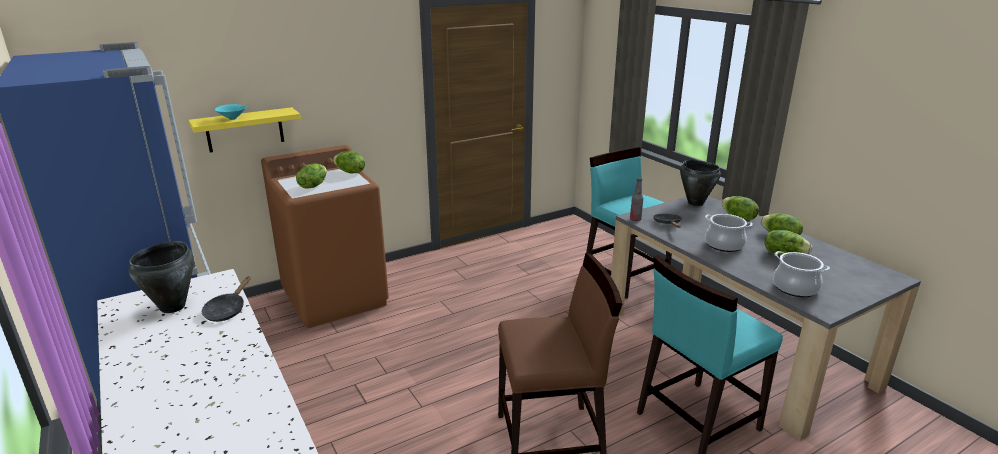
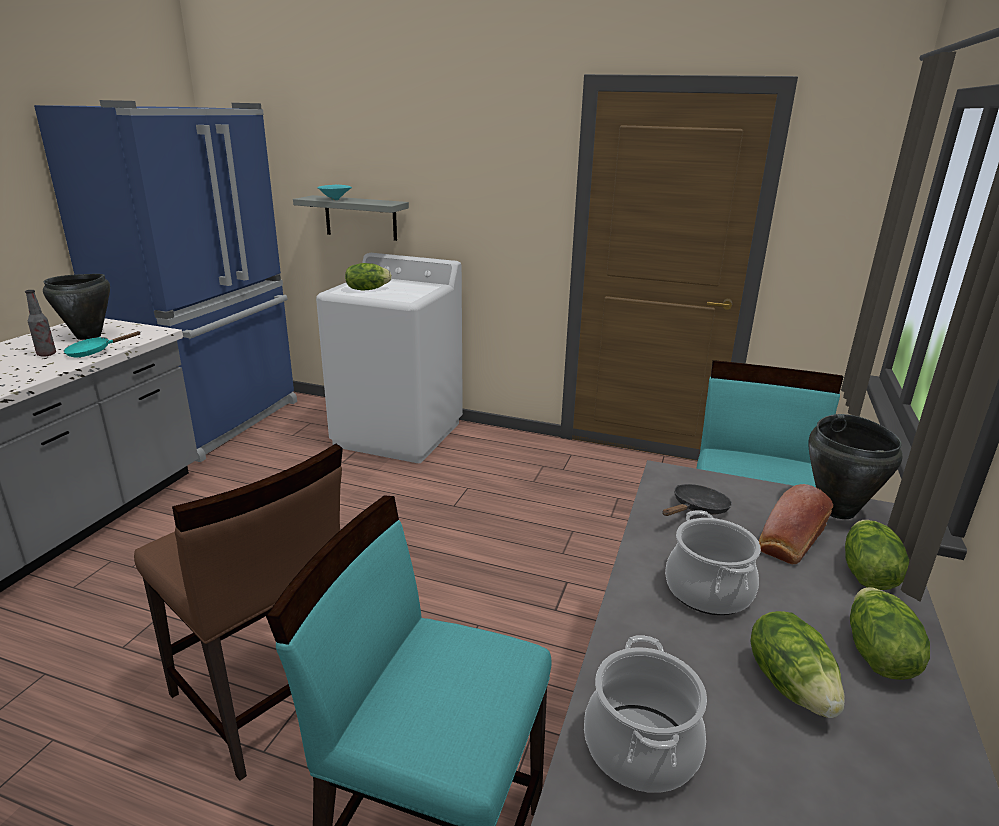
camera: 50 degrees right, 0 degrees up
yellow shelf [188,107,301,152] -> grey shelf [293,195,409,241]
black frying pan [202,276,251,322] -> turquoise frying pan [64,331,141,357]
brown washing machine [261,145,389,328] -> white washing machine [316,253,463,463]
lettuce [333,151,365,173] -> none
bottle [630,178,643,221] -> bottle moved to [25,290,56,357]
none -> bread [759,484,833,564]

